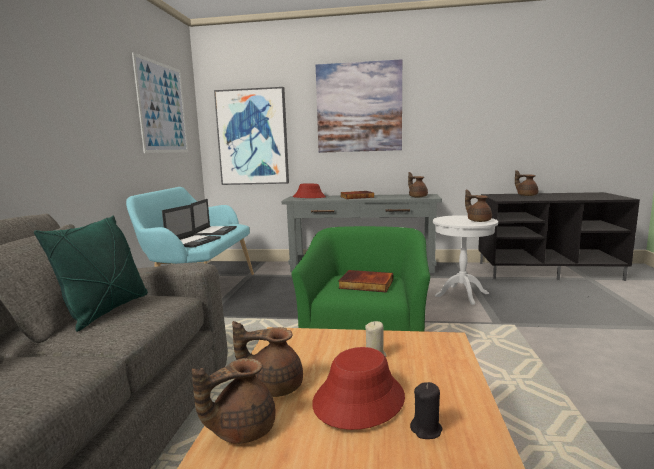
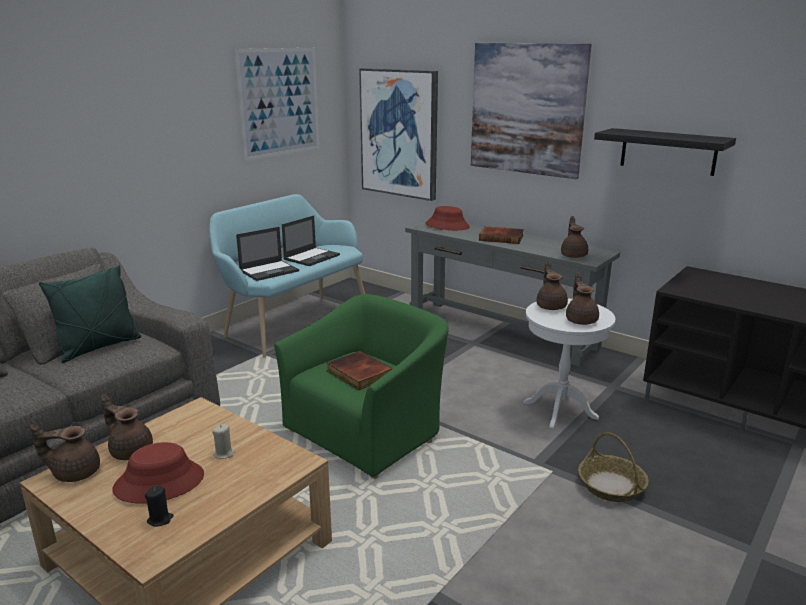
camera: 30 degrees right, 10 degrees up
brown teapot [515,170,538,196] -> brown teapot moved to [537,261,568,310]
none -> basket [578,432,648,502]
none -> black shelf [594,128,736,176]

